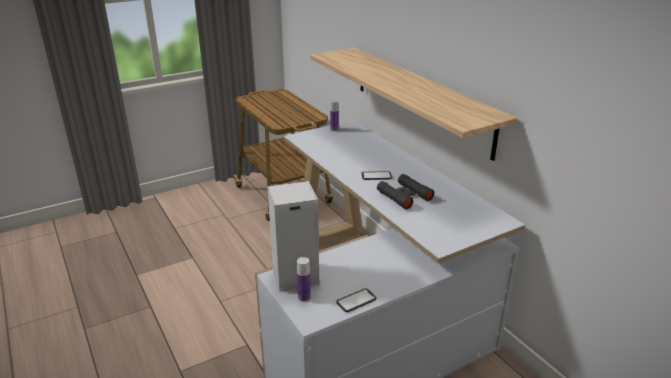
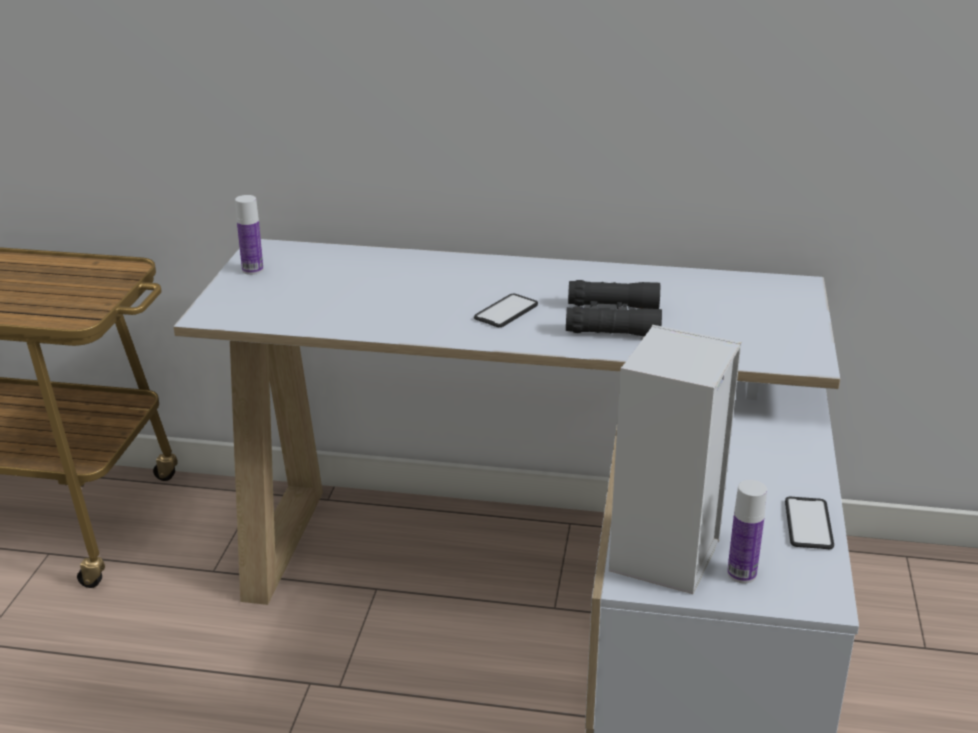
camera: 50 degrees left, 0 degrees up
shelf [310,48,517,161] -> none

